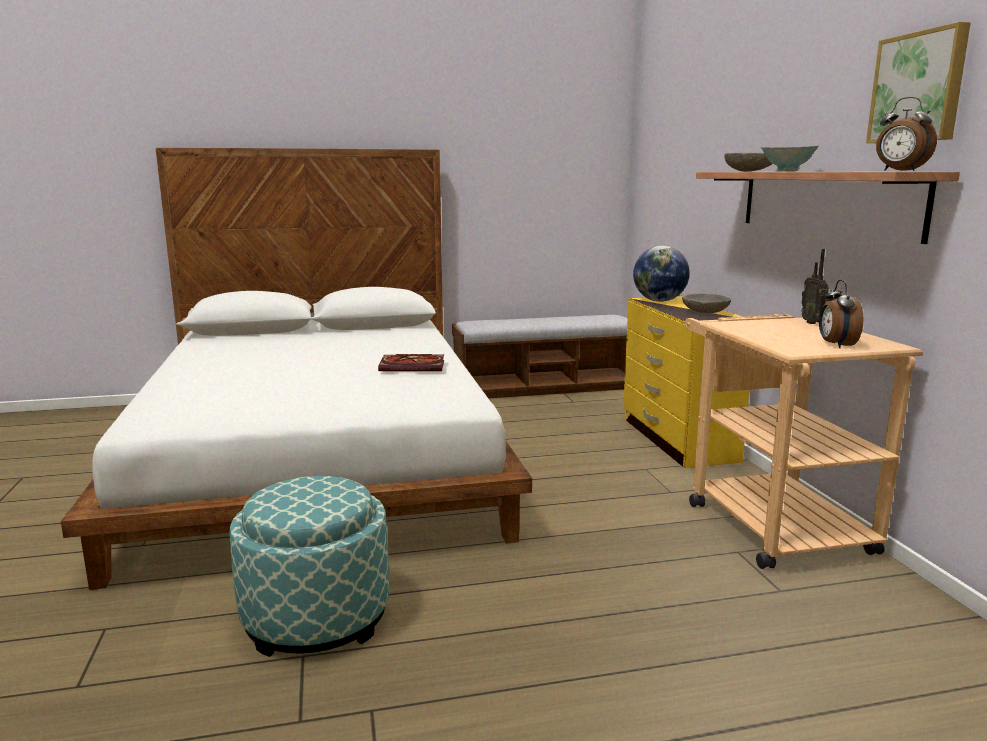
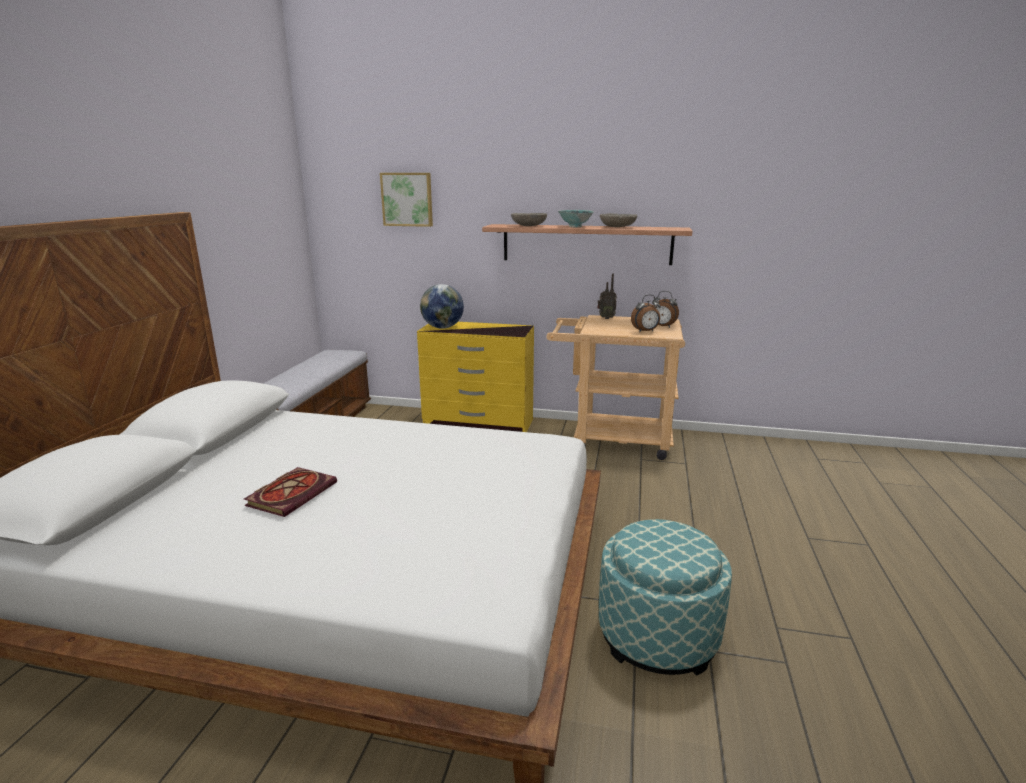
camera: 65 degrees left, 5 degrees up
book [378,354,444,371] -> book moved to [244,467,337,517]
grey bowl [682,294,731,313] -> grey bowl moved to [600,213,637,227]
picture [866,22,971,143] -> picture moved to [380,173,433,227]
alarm clock [876,97,937,171] -> alarm clock moved to [631,295,661,332]

